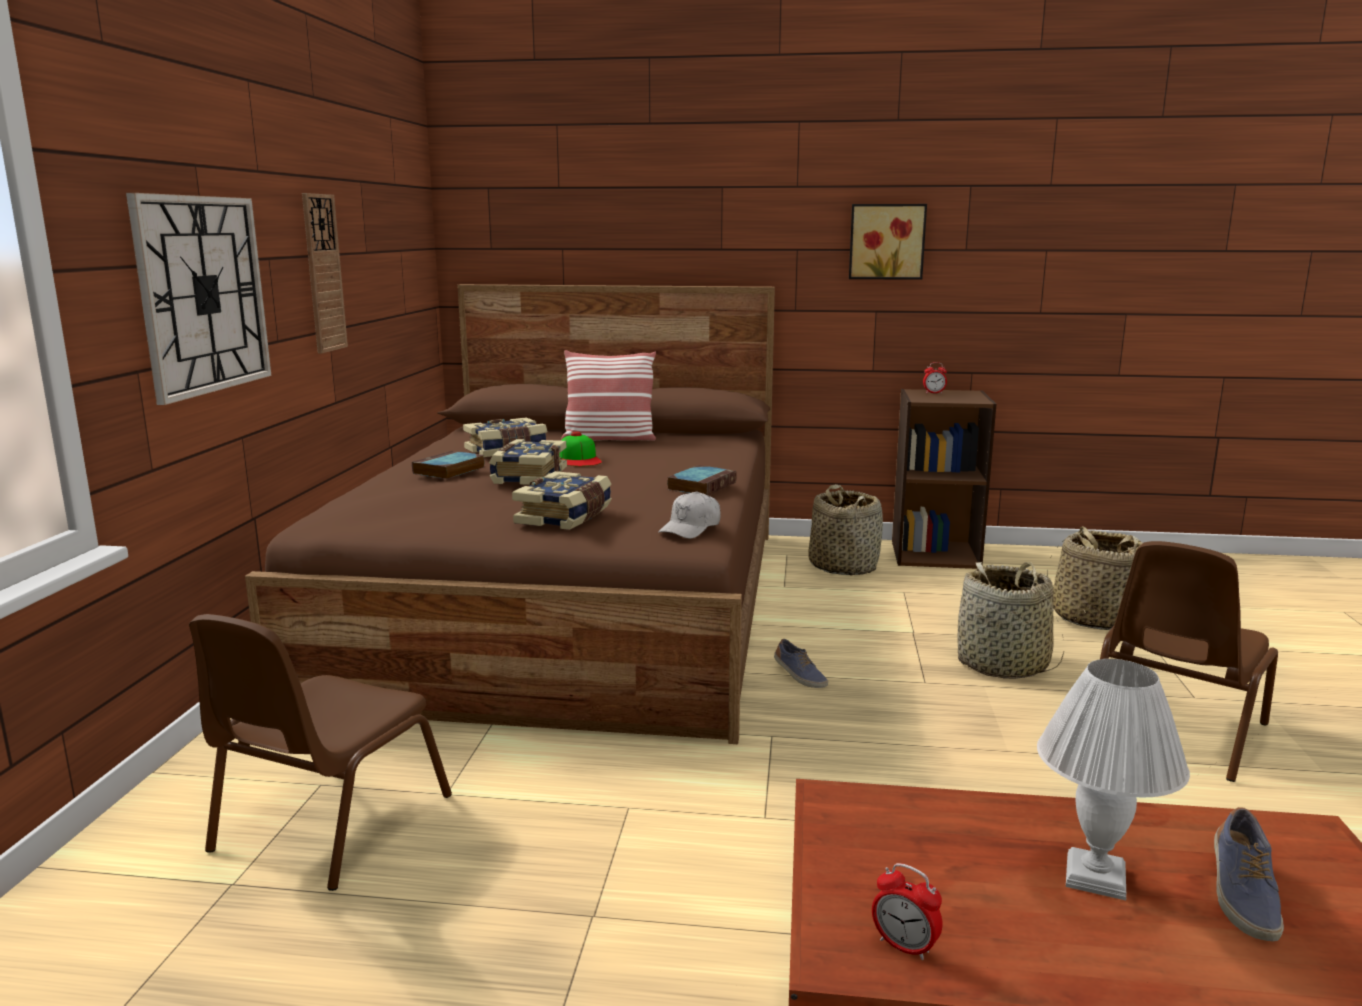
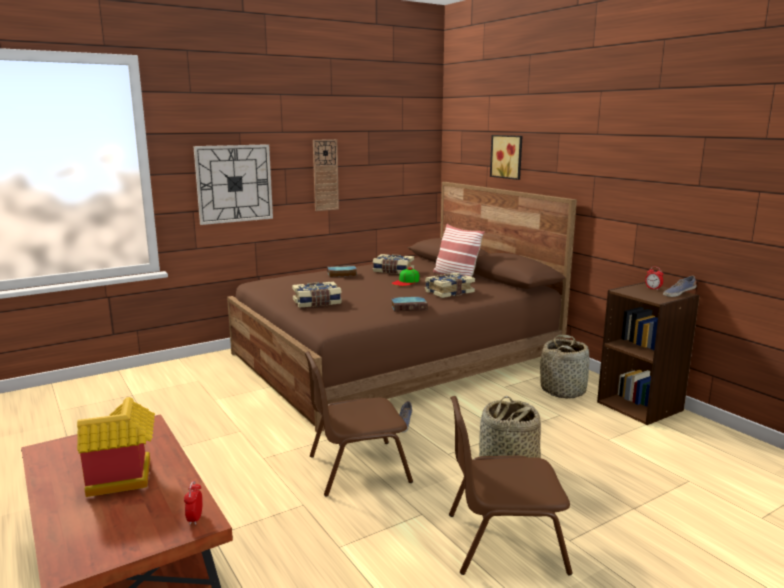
camera: 50 degrees right, 0 degrees up
brown chair [189,614,452,891] -> brown chair moved to [304,351,413,496]
book [489,439,567,485] -> book moved to [425,273,475,298]
white cap [658,491,721,539] -> none
picture [849,204,927,280] -> picture moved to [490,135,522,180]
alarm clock [872,863,943,960] -> alarm clock moved to [184,481,203,525]
white table lamp [1037,659,1190,901] -> toy house [77,397,155,497]
basket [1047,526,1142,630] -> none
shoe [1214,807,1284,941] -> shoe moved to [663,275,696,297]

